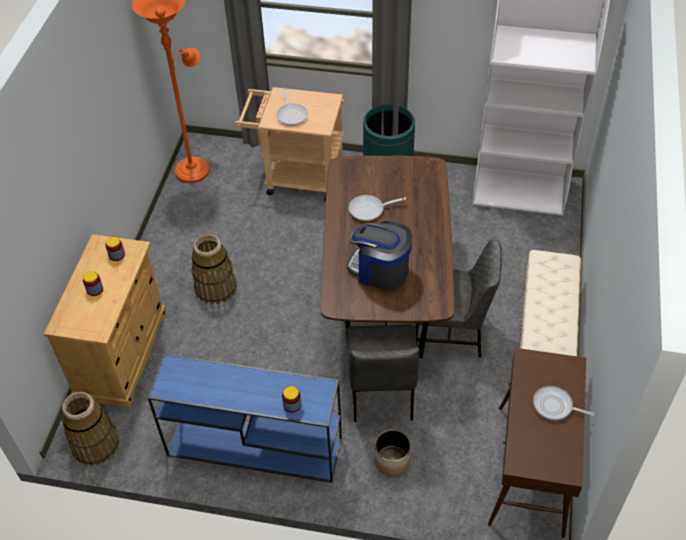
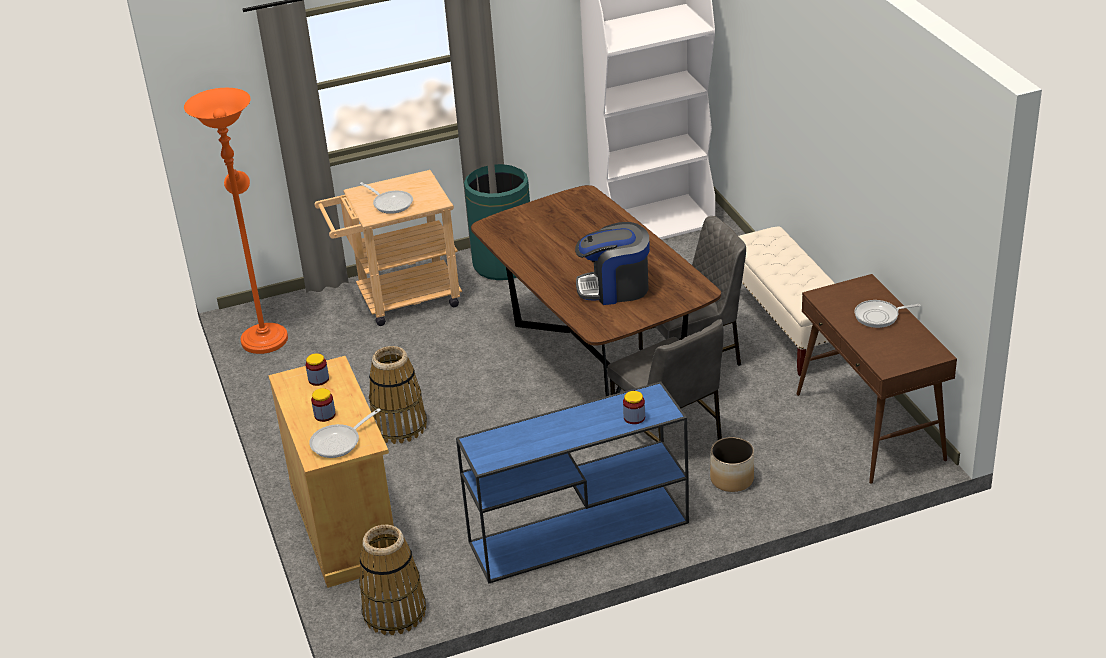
camera: 30 degrees left, 15 degrees down
frying pan [349,195,406,221] -> frying pan moved to [309,408,381,458]

